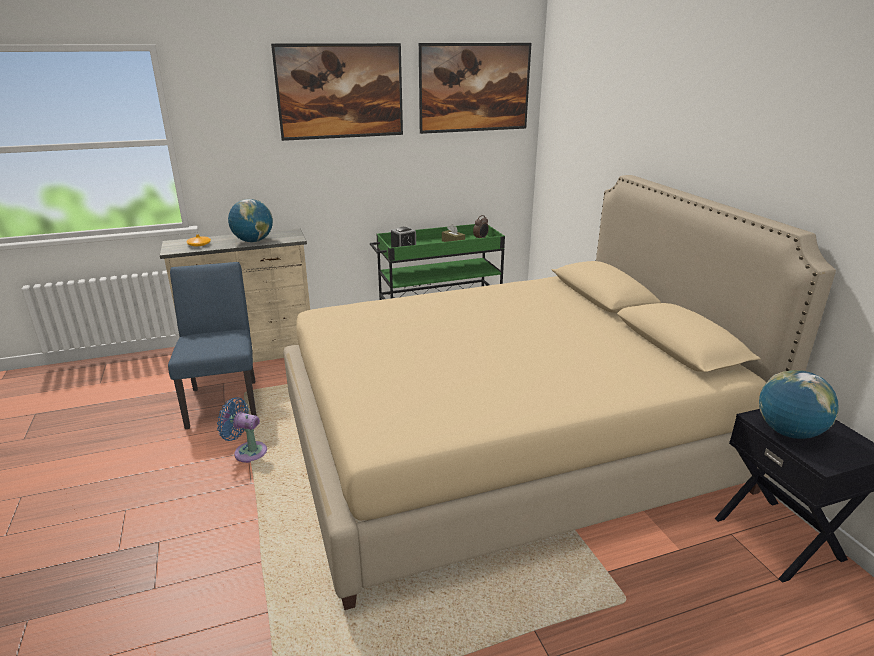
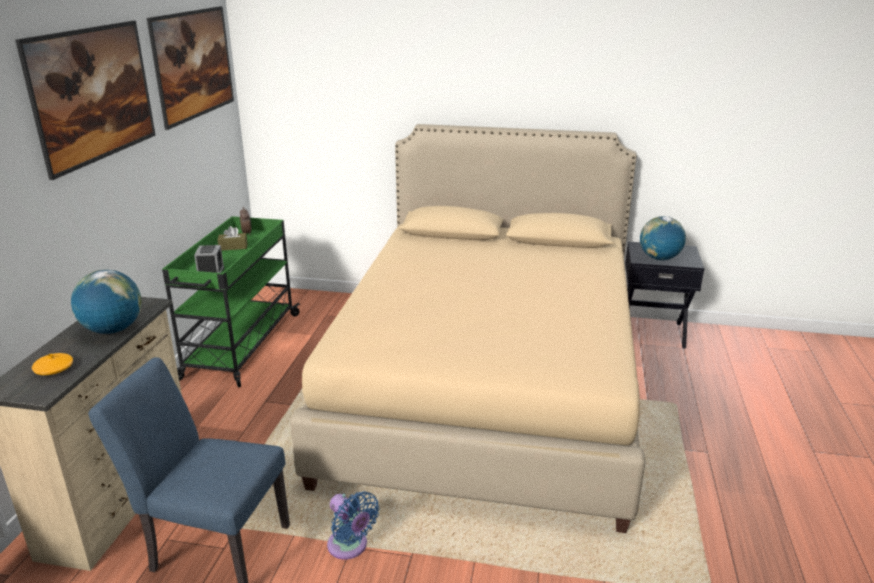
camera: 60 degrees left, 0 degrees up
blue fan [217,397,267,463] -> blue fan turned 90 degrees counterclockwise [327,491,379,559]

